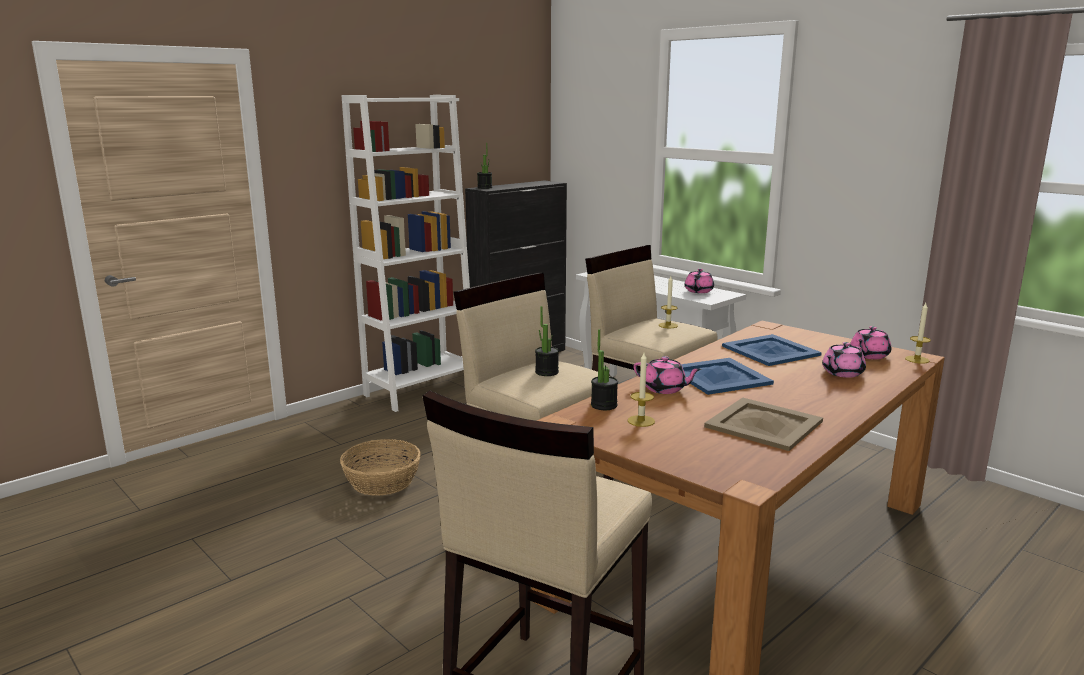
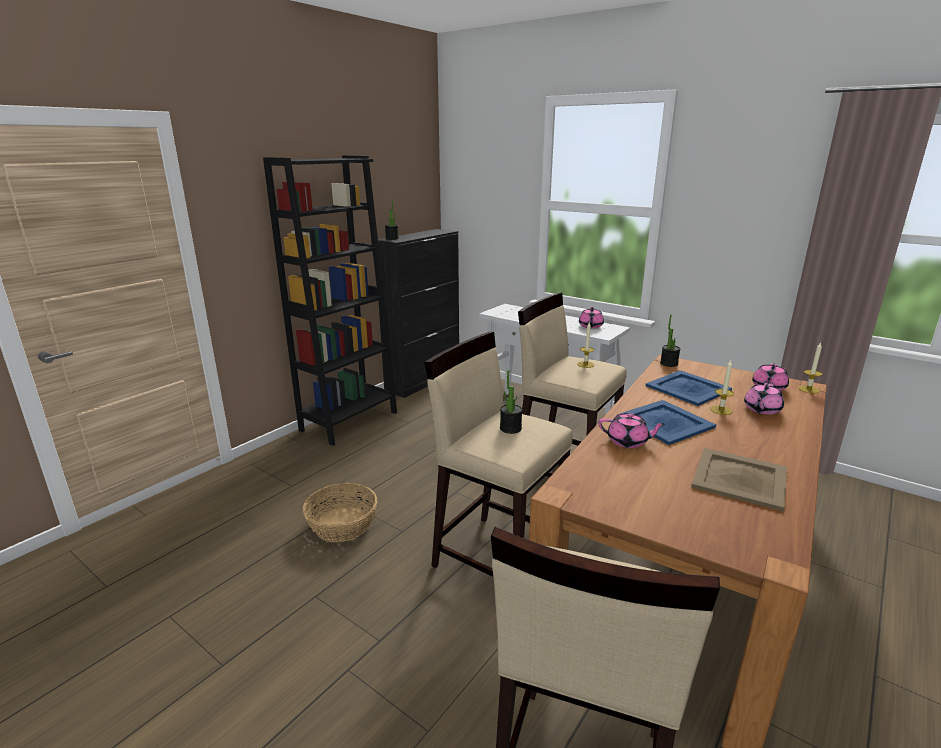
camera: 10 degrees left, 5 degrees up
white bookcase [342,95,470,412] -> black bookcase [263,156,397,446]
potted plant [591,329,618,410] -> potted plant moved to [660,314,680,367]
candle [628,353,655,427] -> candle moved to [710,360,734,415]

